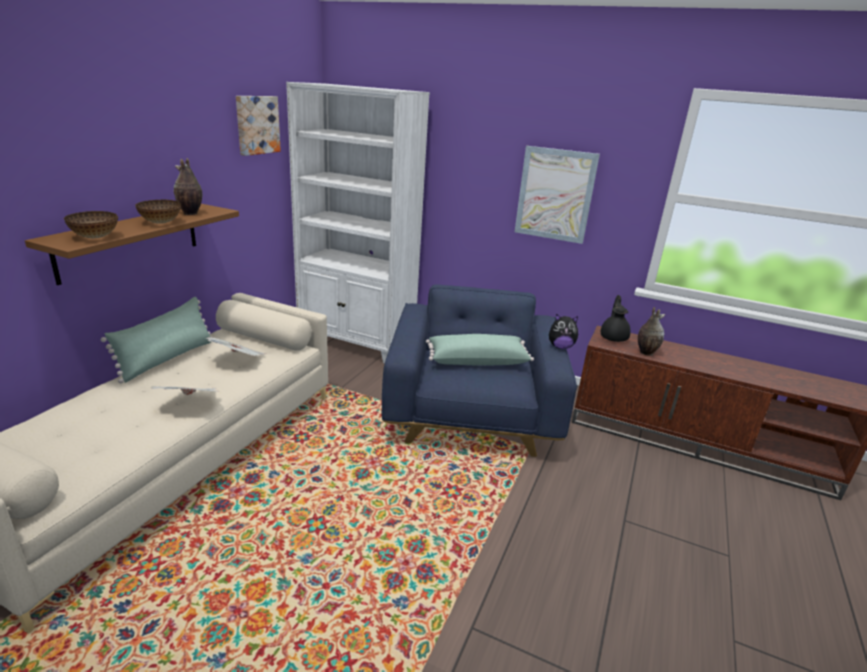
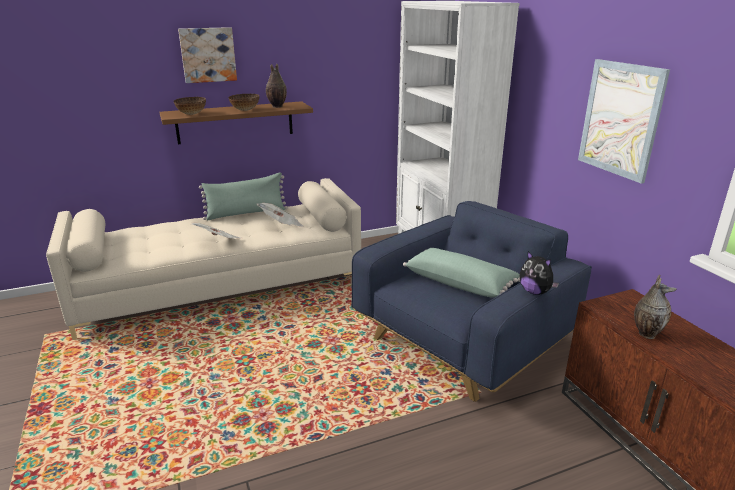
camera: 45 degrees right, 0 degrees up
picture [236,96,281,156] -> picture moved to [178,27,237,83]
black teapot [601,295,631,342] -> none

